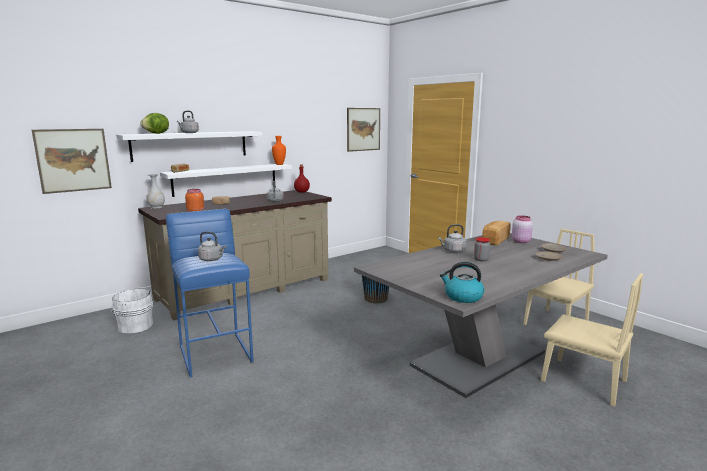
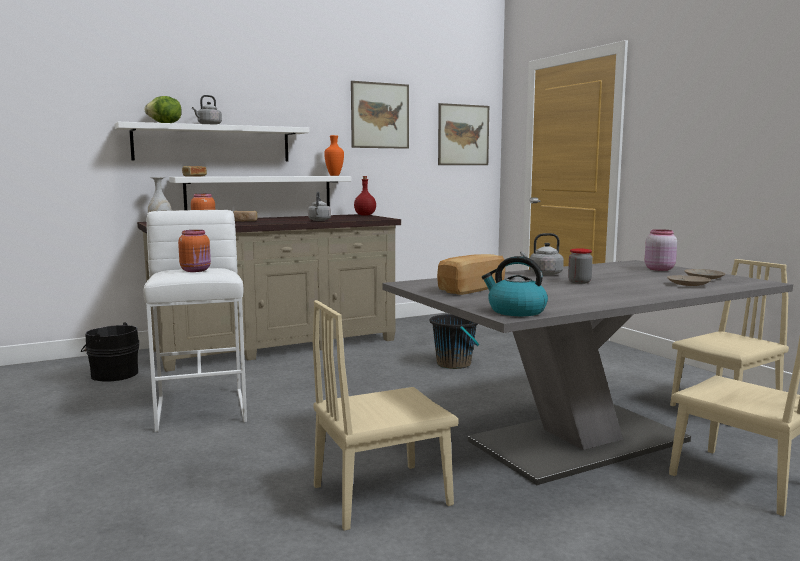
camera: 10 degrees right, 5 degrees down
picture [32,129,112,194] -> picture moved to [351,81,409,149]
white bucket [110,287,153,333] -> black bucket [81,322,139,381]
blue stool [166,209,254,377] -> white stool [144,210,247,432]
grey kettle [198,231,226,261] -> orange jar [178,230,211,272]
bread [482,221,510,246] -> bread moved to [437,254,505,295]
none -> beige chair [313,300,459,531]

